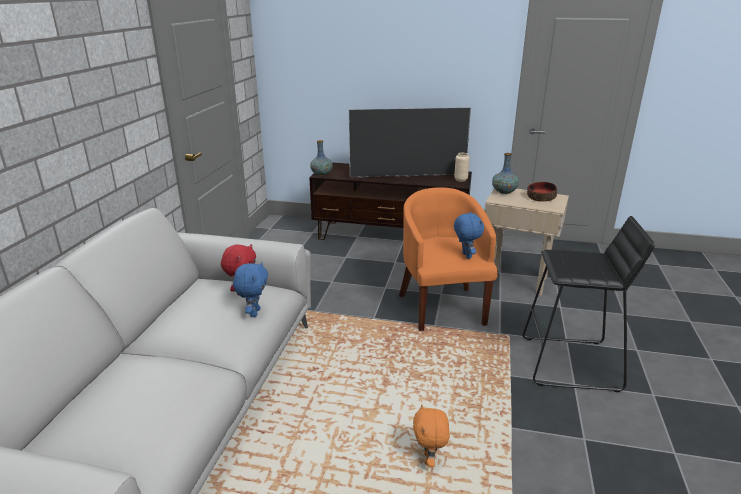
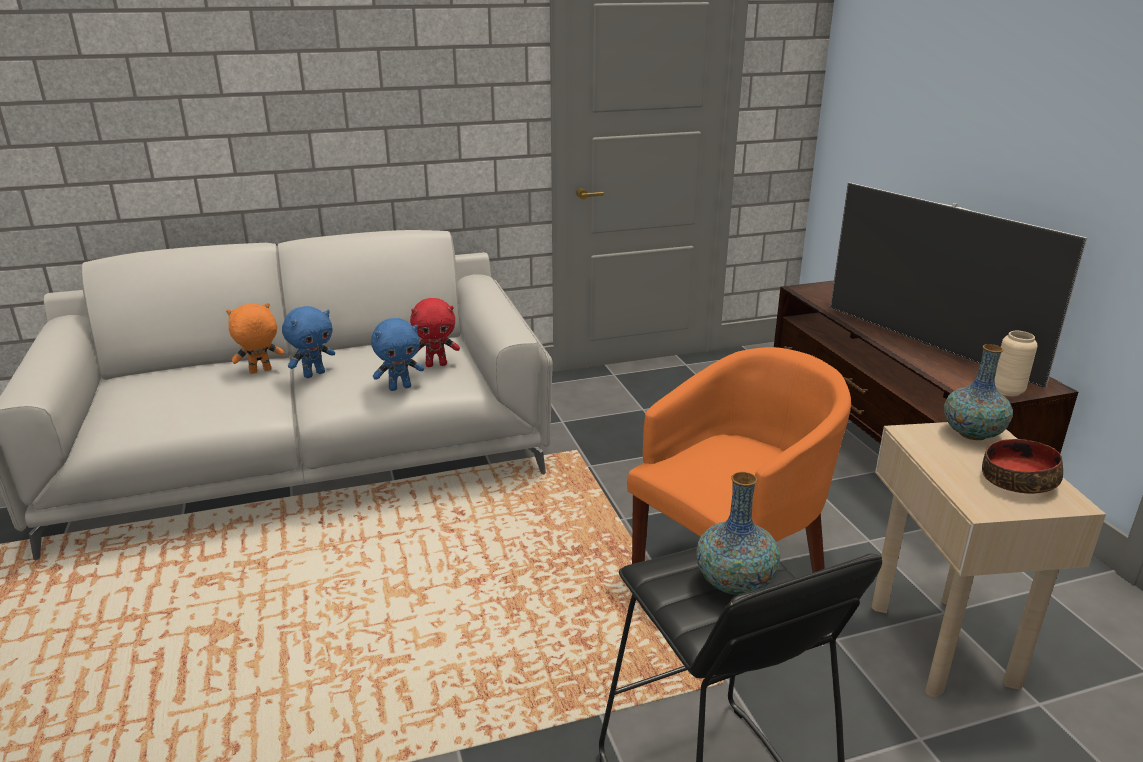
camera: 60 degrees right, 0 degrees up
vase [310,140,333,176] -> vase moved to [696,472,780,595]
orange plush toy [413,404,450,467] -> orange plush toy moved to [226,303,284,374]
blue plush toy [454,212,484,259] -> blue plush toy moved to [282,306,335,378]

